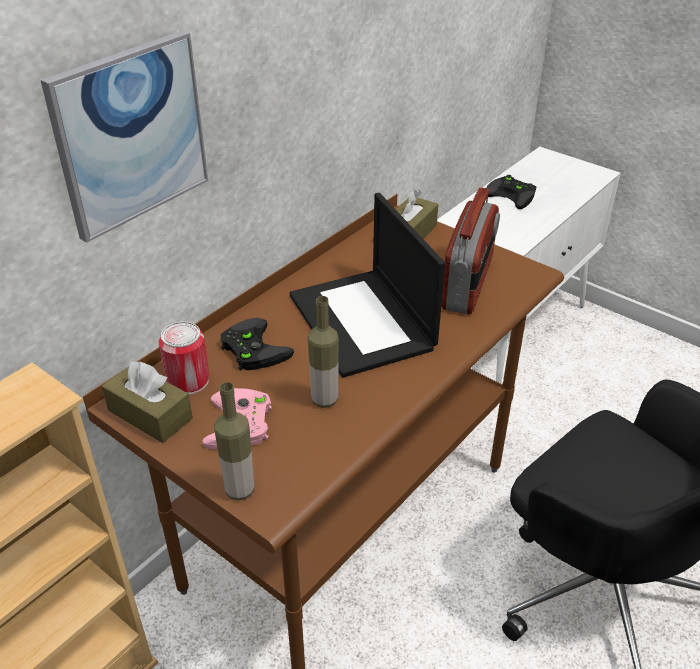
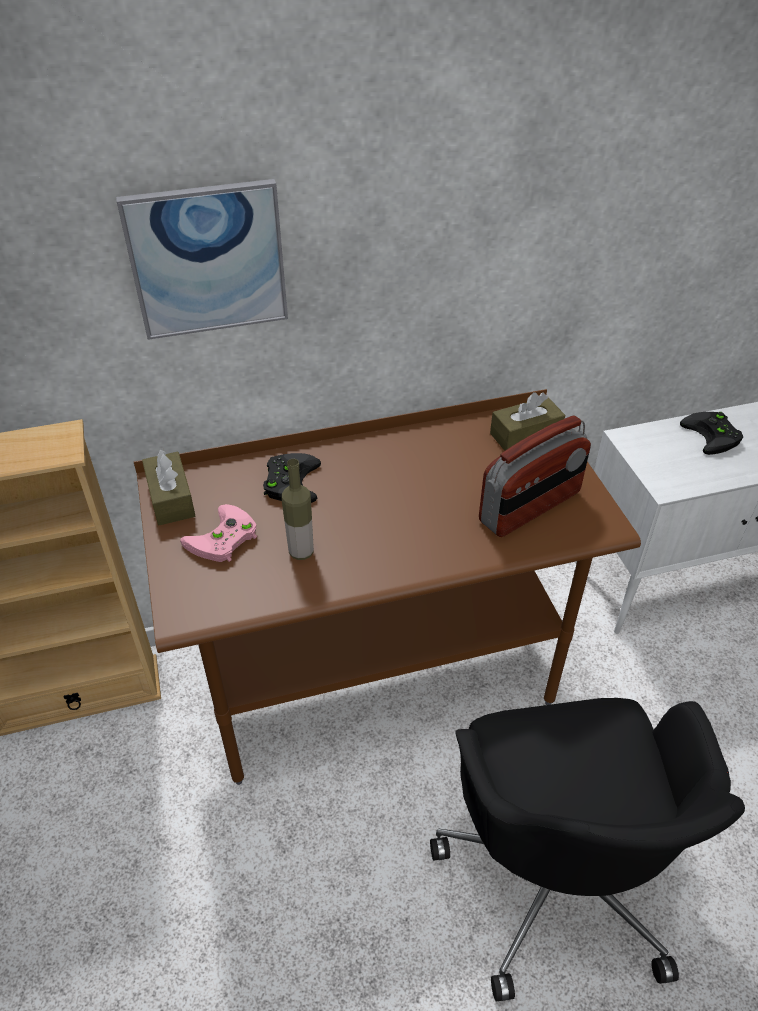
camera: 35 degrees right, 5 degrees up
can [159,322,210,395] -> none
bottle [214,382,254,500] -> none
laptop [290,193,445,378] -> none

